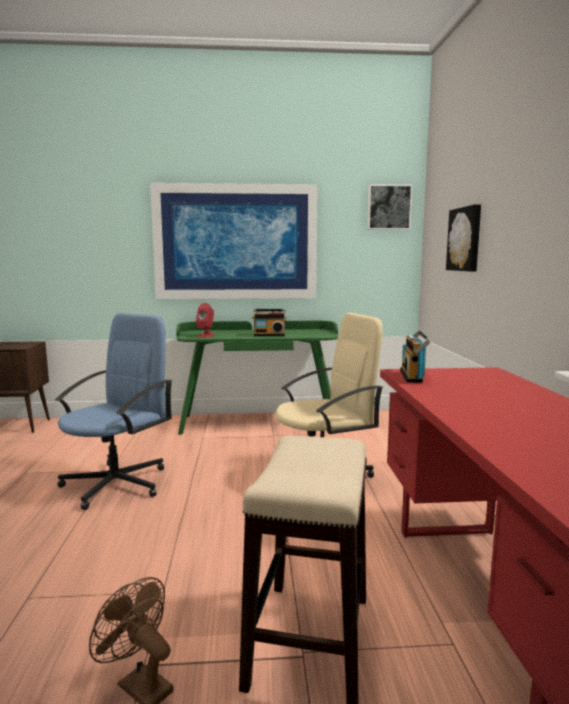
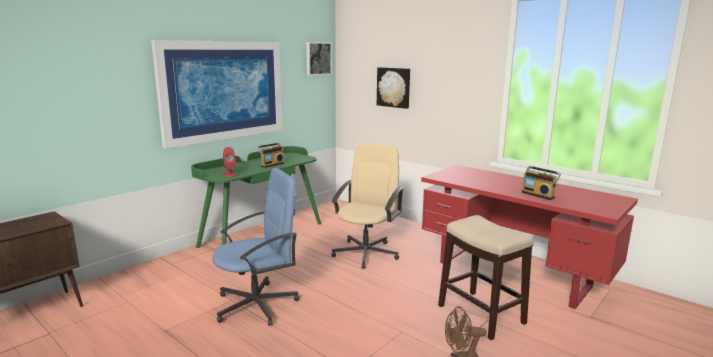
camera: 45 degrees left, 5 degrees up
blue office chair [55,313,173,510] -> blue office chair turned 75 degrees clockwise [212,168,299,326]
radio [400,330,431,383] -> radio moved to [522,166,561,200]

